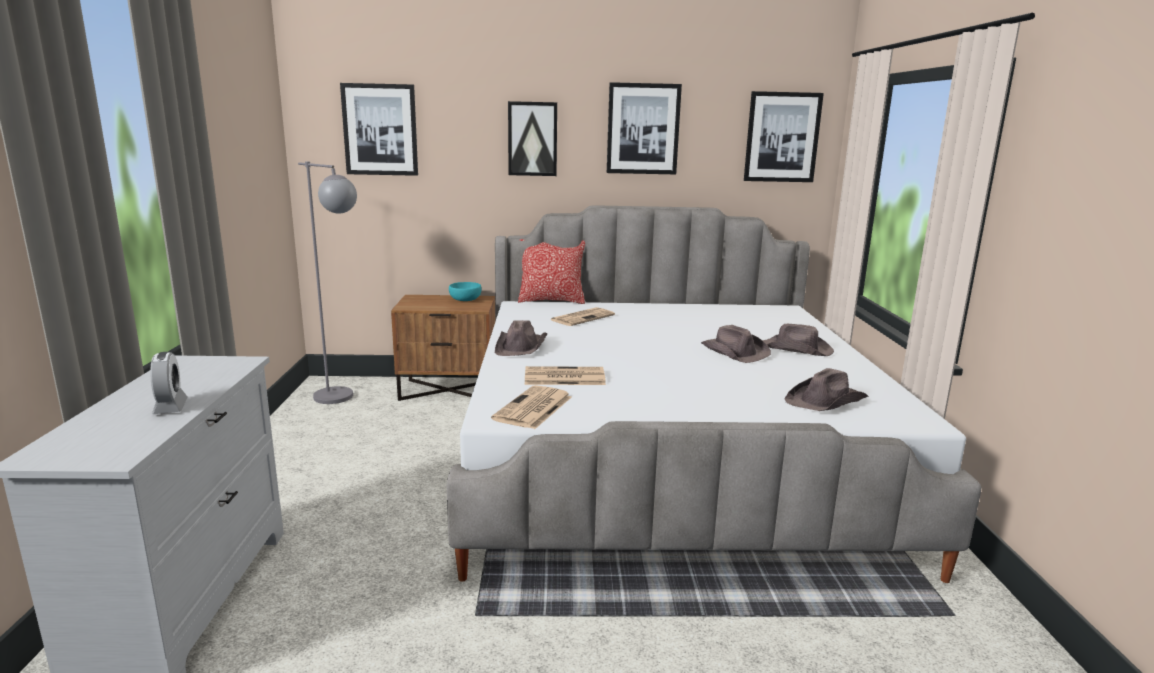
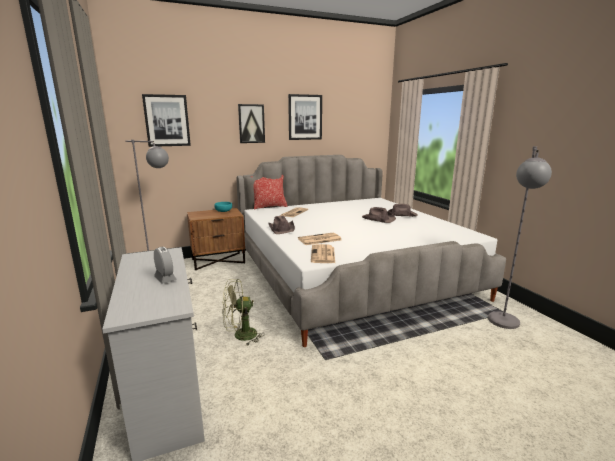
camera: 20 degrees left, 0 degrees up
picture [744,91,824,182] -> none
brown hat [784,368,868,411] -> none
none -> green fan [222,279,265,346]
none -> grey floor lamp [488,146,552,329]

